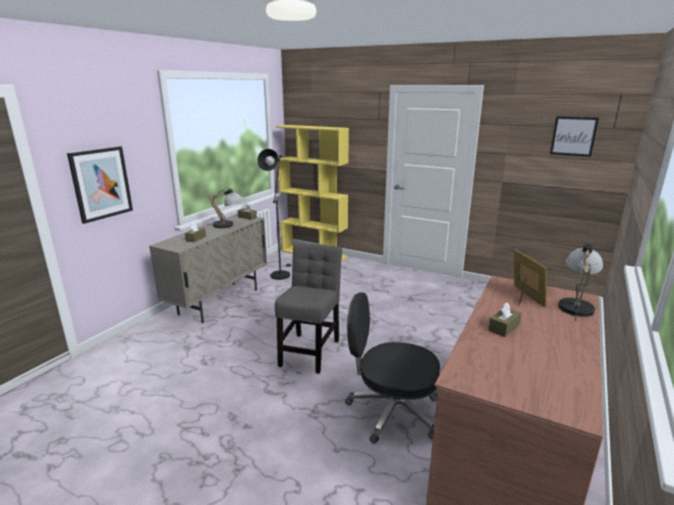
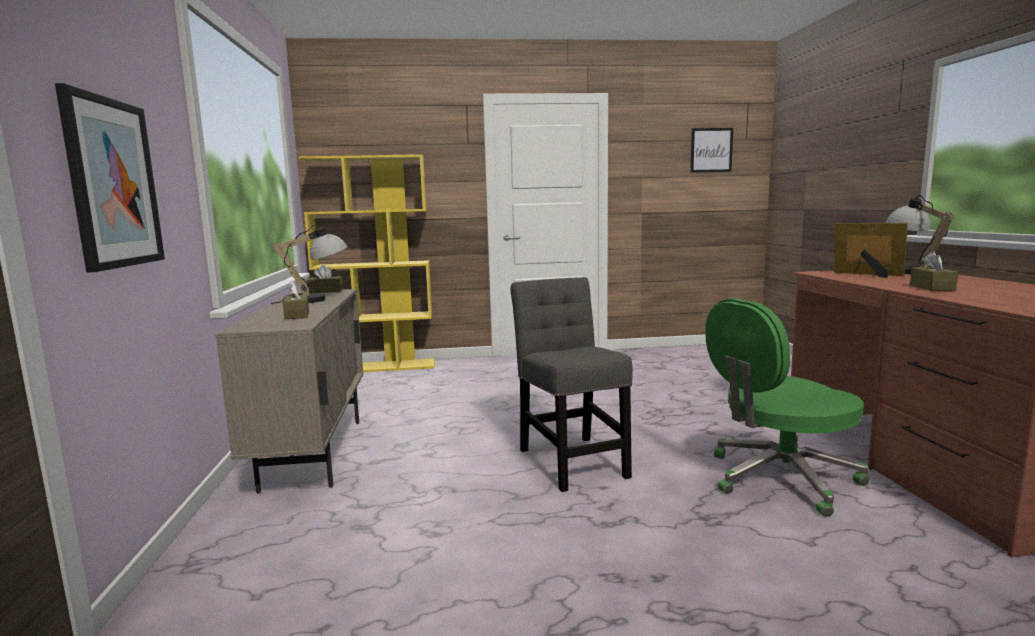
camera: 35 degrees left, 10 degrees down
black floor lamp [257,149,292,280] -> none
black office chair [345,292,440,444] -> green office chair [705,298,869,517]

